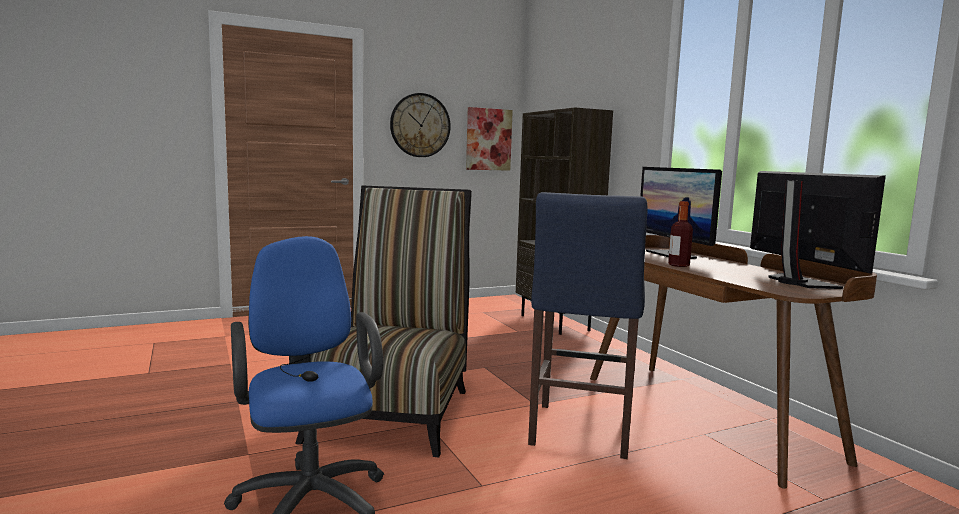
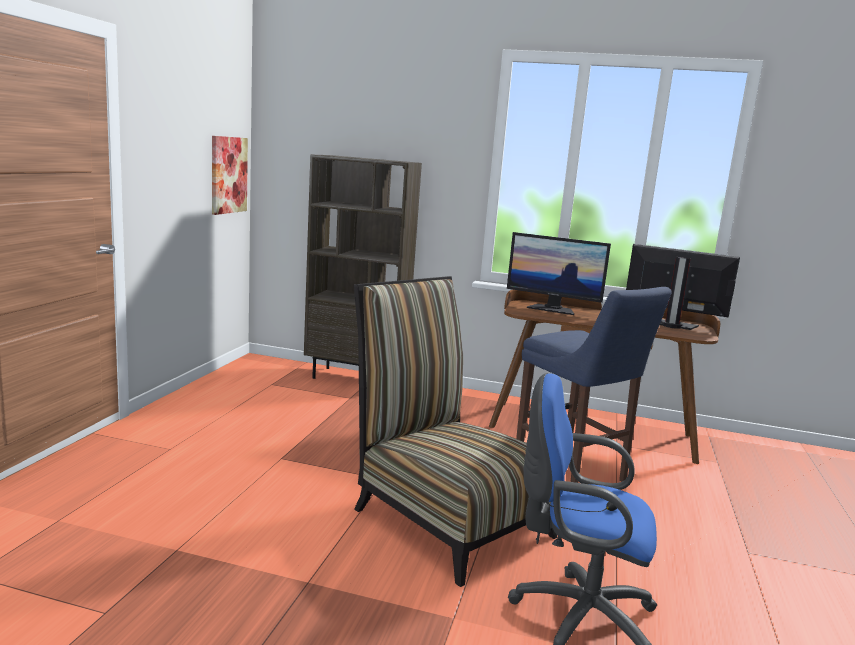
camera: 50 degrees left, 5 degrees up
wall clock [390,93,451,157] -> none
bottle [668,201,693,267] -> none

